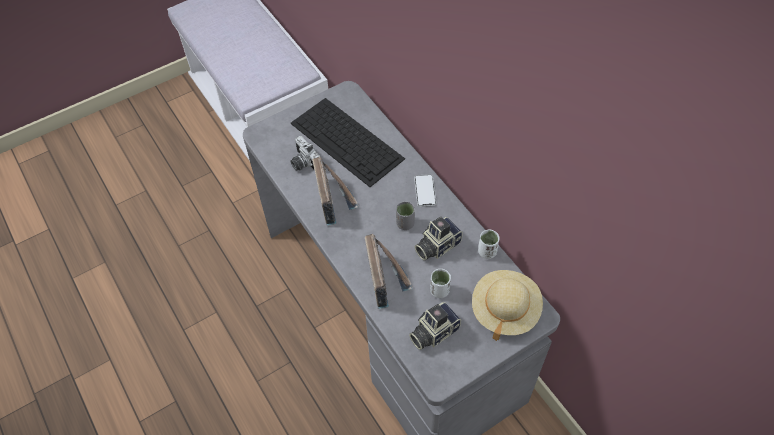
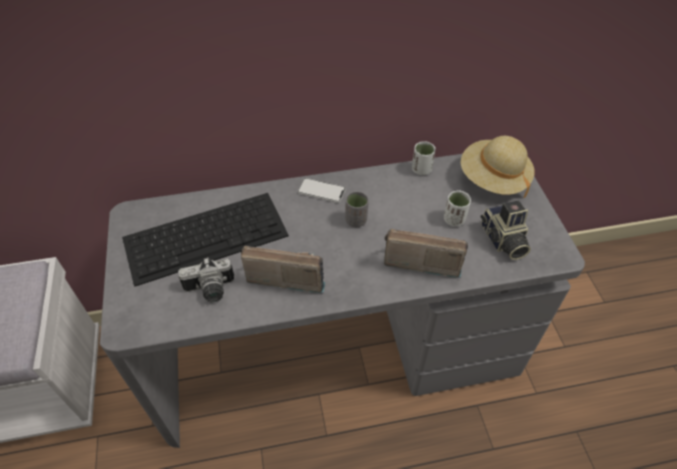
camera: 70 degrees left, 5 degrees down
camera [415,216,463,260] -> none

